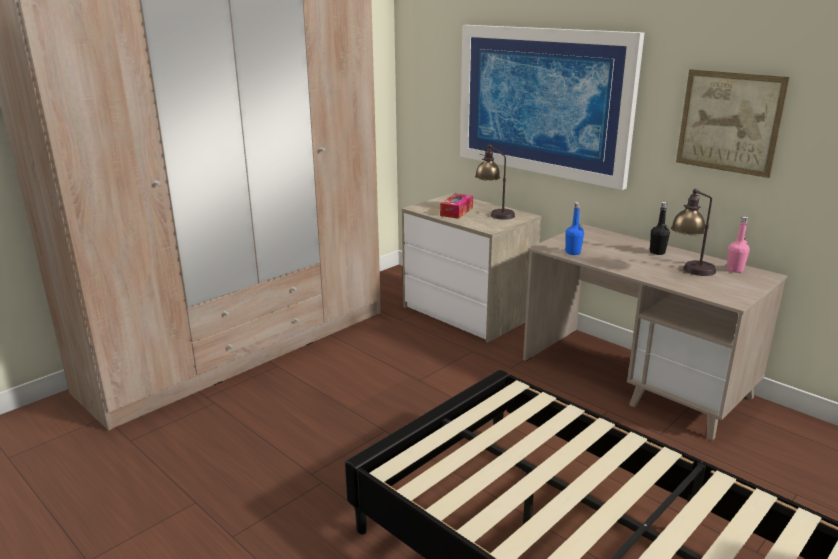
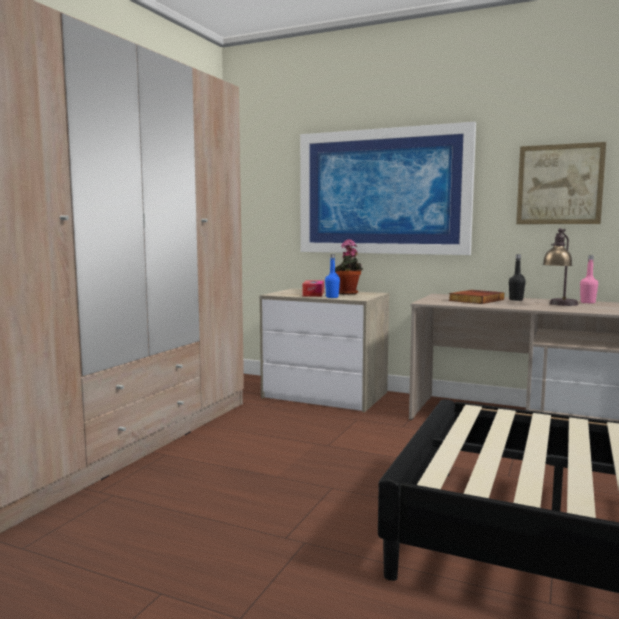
camera: 20 degrees left, 15 degrees down
table lamp [475,144,515,220] -> potted plant [335,239,363,295]
blue bottle [565,202,584,255] -> blue bottle moved to [325,254,340,298]
none -> book [448,290,504,304]

